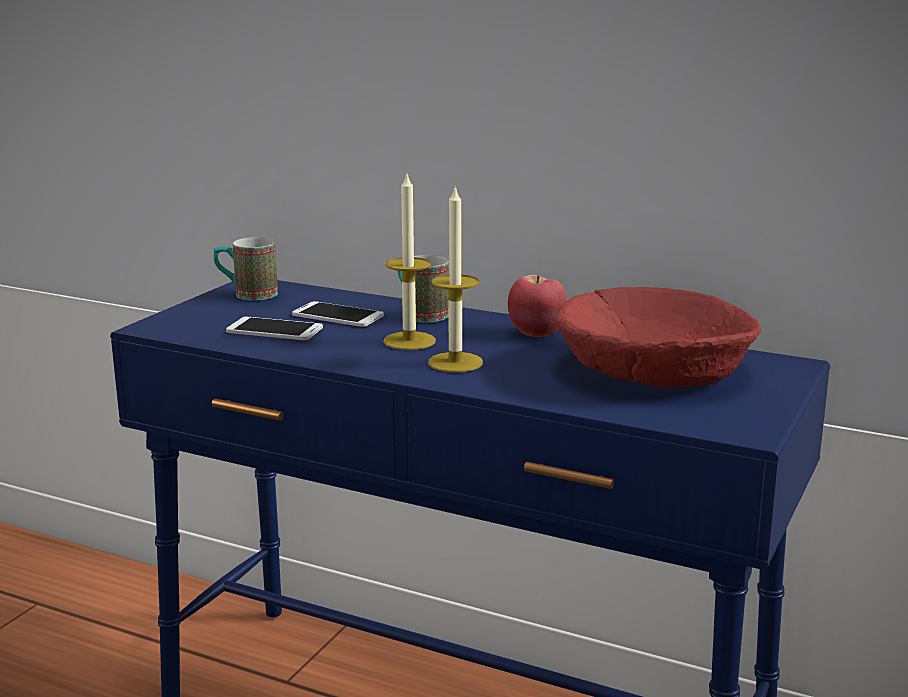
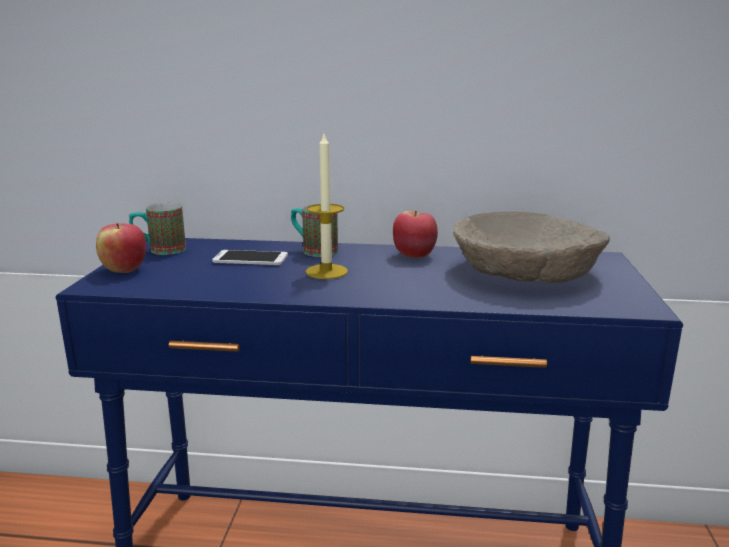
camera: 20 degrees left, 0 degrees up
phone [226,317,323,340] -> none
candle [428,185,483,372] -> none
red bowl [556,287,761,387] -> beige bowl [453,212,610,283]
none -> apple [96,223,146,273]

